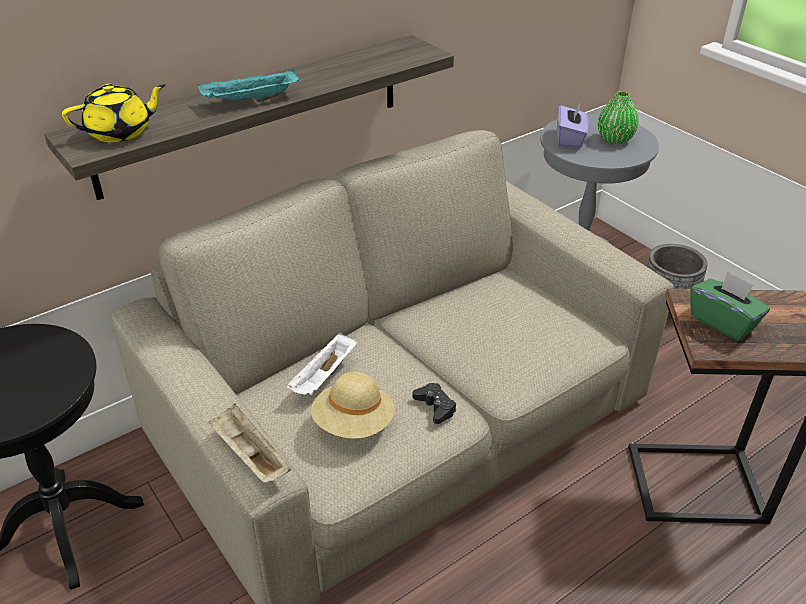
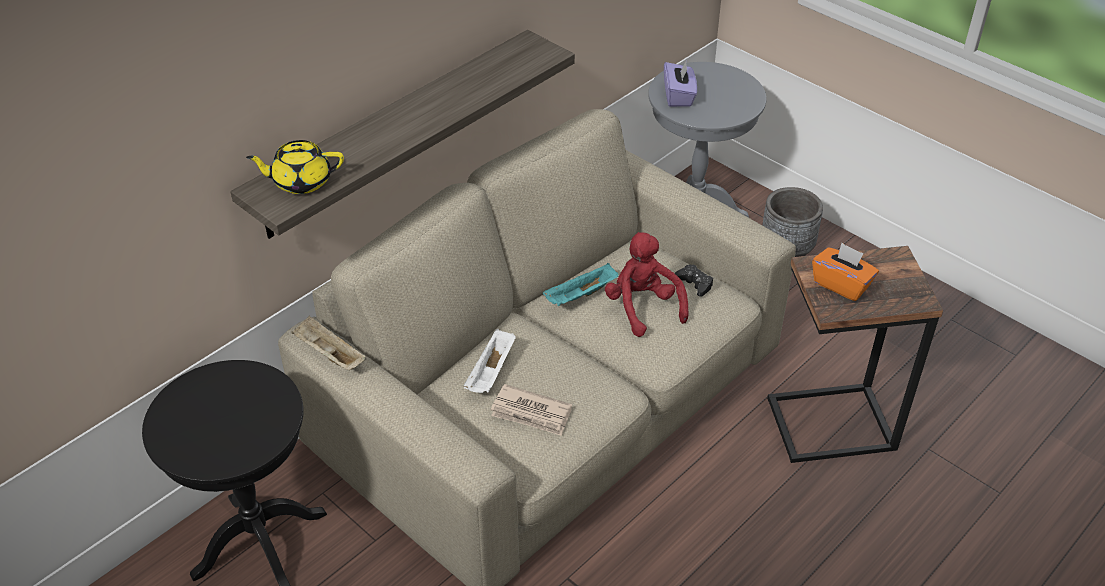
camera: 10 degrees left, 5 degrees up
yellow teapot [62,84,166,142] -> yellow teapot turned 150 degrees counterclockwise [246,140,344,194]
turquoise tray [198,69,299,102] -> turquoise tray moved to [543,263,619,306]
beige tray [209,404,292,483] -> beige tray moved to [291,316,367,370]
beige hat [311,372,395,439] -> newspaper [491,384,572,436]
black game controller [413,383,456,424] -> black game controller moved to [675,264,713,297]
green vase [598,91,638,144] -> none
green tissue box [690,271,770,341] -> orange tissue box [812,243,879,301]
none -> red plush toy [605,232,689,337]

